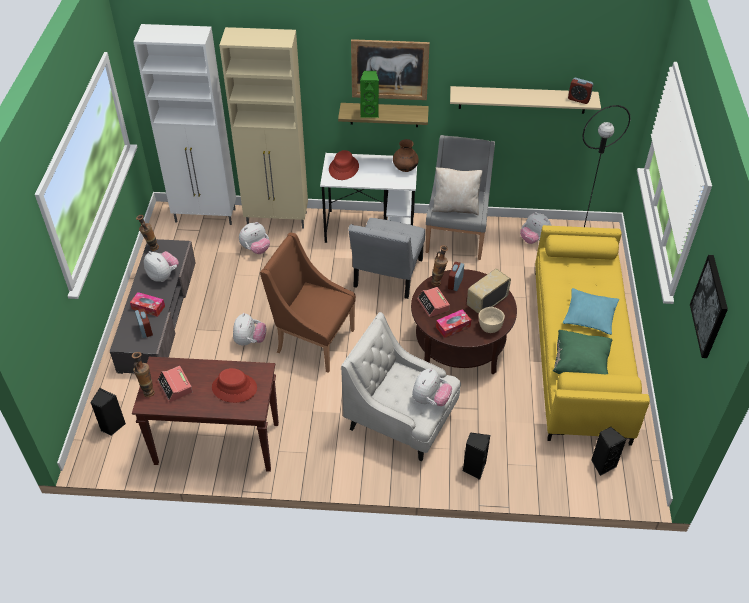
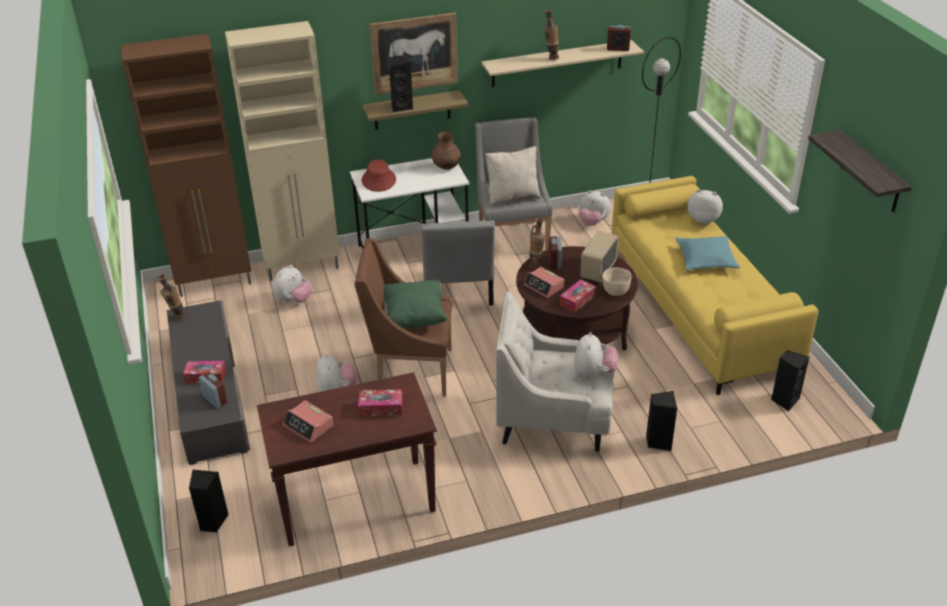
camera: 20 degrees left, 10 degrees down
vase [132,352,155,397] -> vase moved to [544,10,559,60]
white cabinet [133,24,236,225] -> brown cabinet [121,34,251,297]
plush toy [144,251,179,282] -> plush toy moved to [688,189,723,224]
red hat [212,368,257,403] -> tissue box [358,390,403,417]
green speaker [360,71,379,118] -> black speaker [389,56,413,112]
green pillow [553,330,613,374] -> green pillow moved to [384,280,447,328]
picture [690,255,728,358] -> shelf [808,130,912,212]

